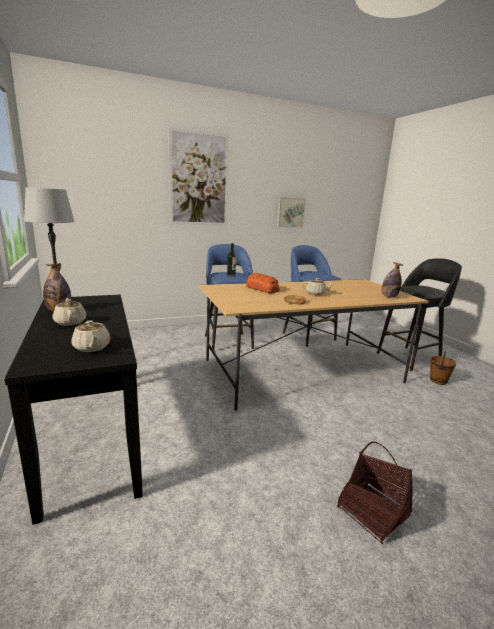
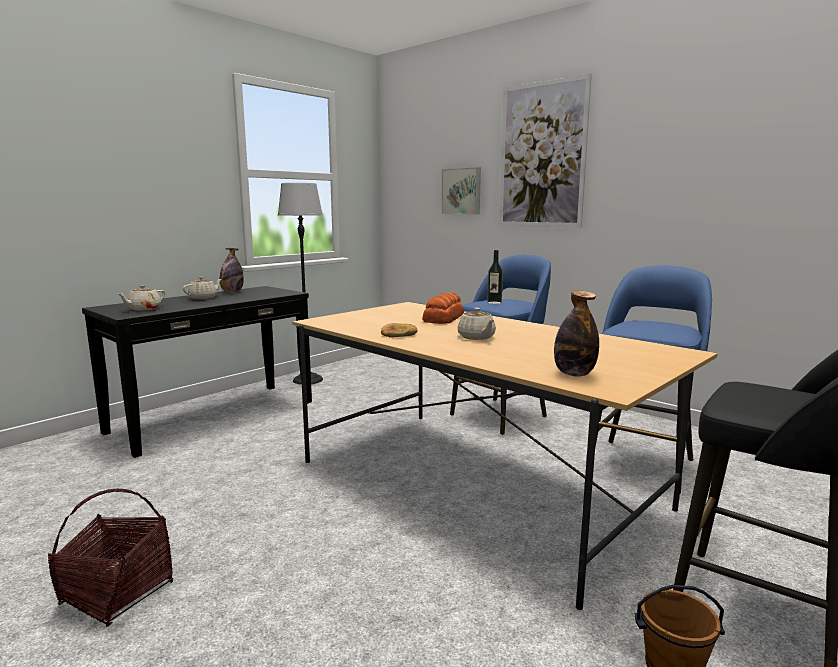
camera: 65 degrees right, 5 degrees down
picture [277,197,306,228] -> picture moved to [441,167,481,215]

